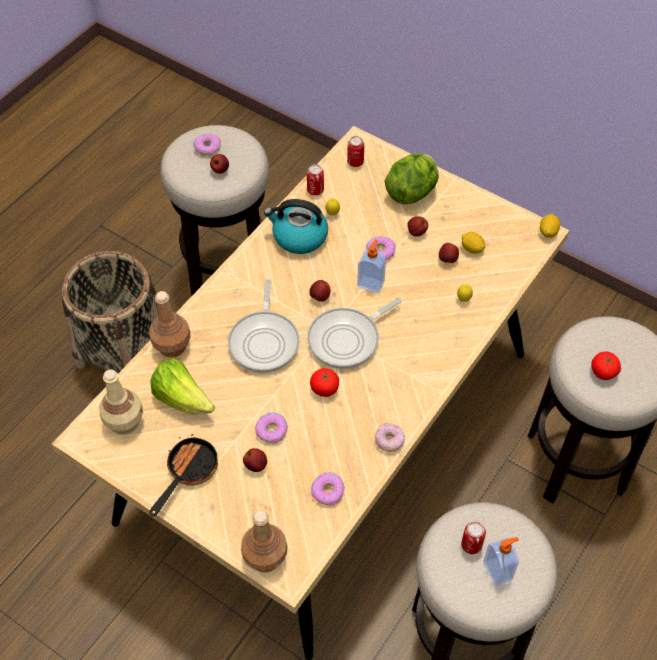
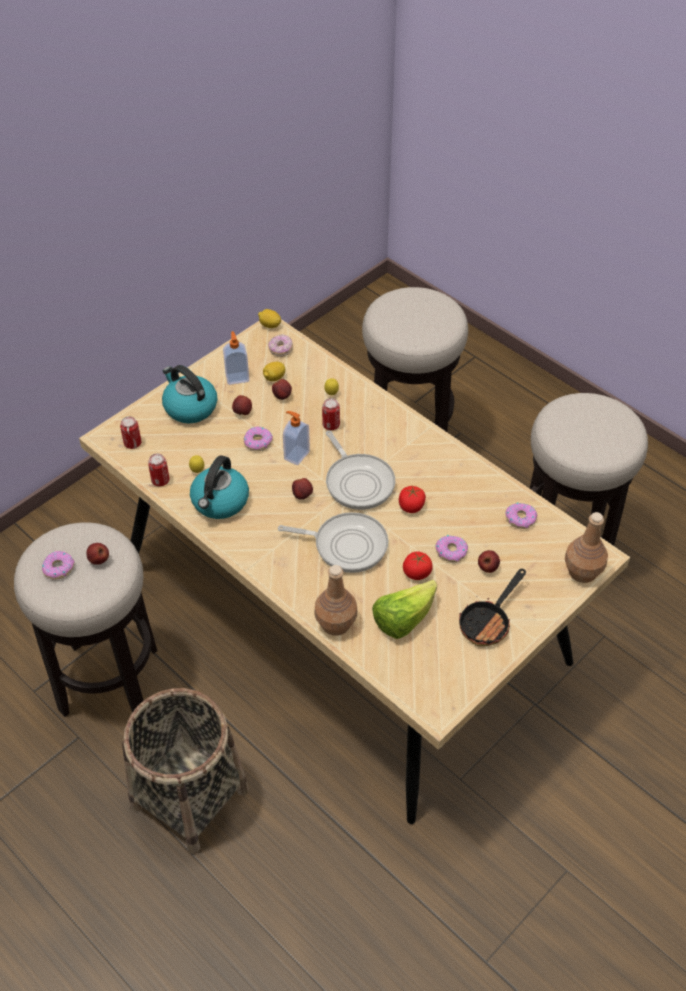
camera: 80 degrees left, 5 degrees down
beige bottle [99,369,143,435] -> none
frying pan [149,434,218,516] -> frying pan turned 90 degrees counterclockwise [459,569,526,646]
donut [375,423,405,452] -> donut moved to [268,334,293,357]
lettuce [385,153,439,204] -> kettle [162,365,217,423]
can [461,521,486,554] -> can moved to [322,398,340,430]
soap dispenser [483,537,519,586] -> soap dispenser moved to [223,331,249,385]
tomato [591,352,621,380] -> tomato moved to [403,551,433,580]

